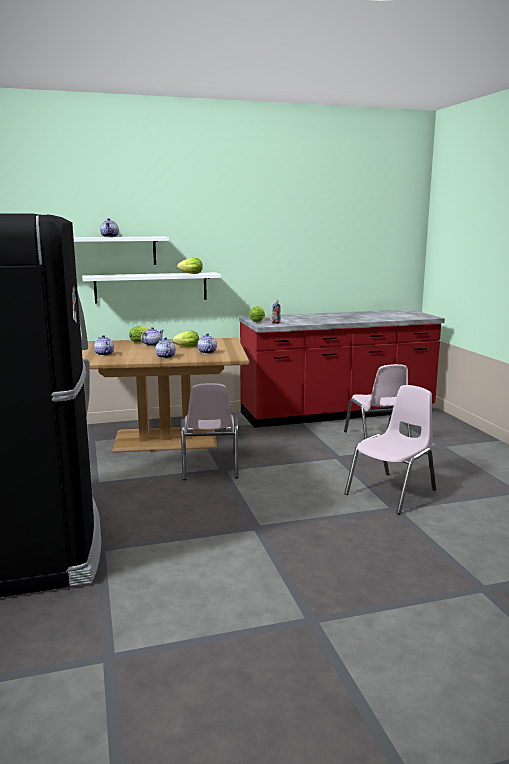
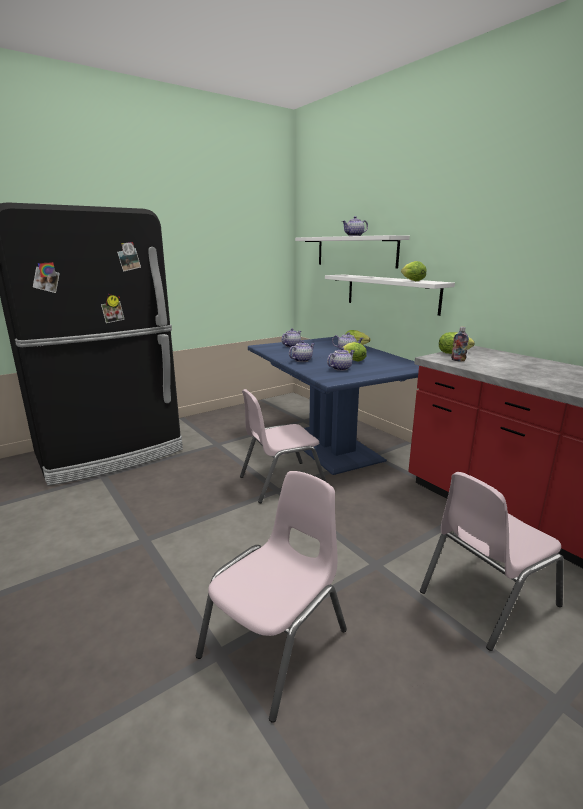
camera: 70 degrees right, 5 degrees up
brown dining table [82,338,249,453] -> blue dining table [248,337,419,475]
pink chair [344,385,436,514] -> pink chair turned 75 degrees counterclockwise [196,471,347,723]

